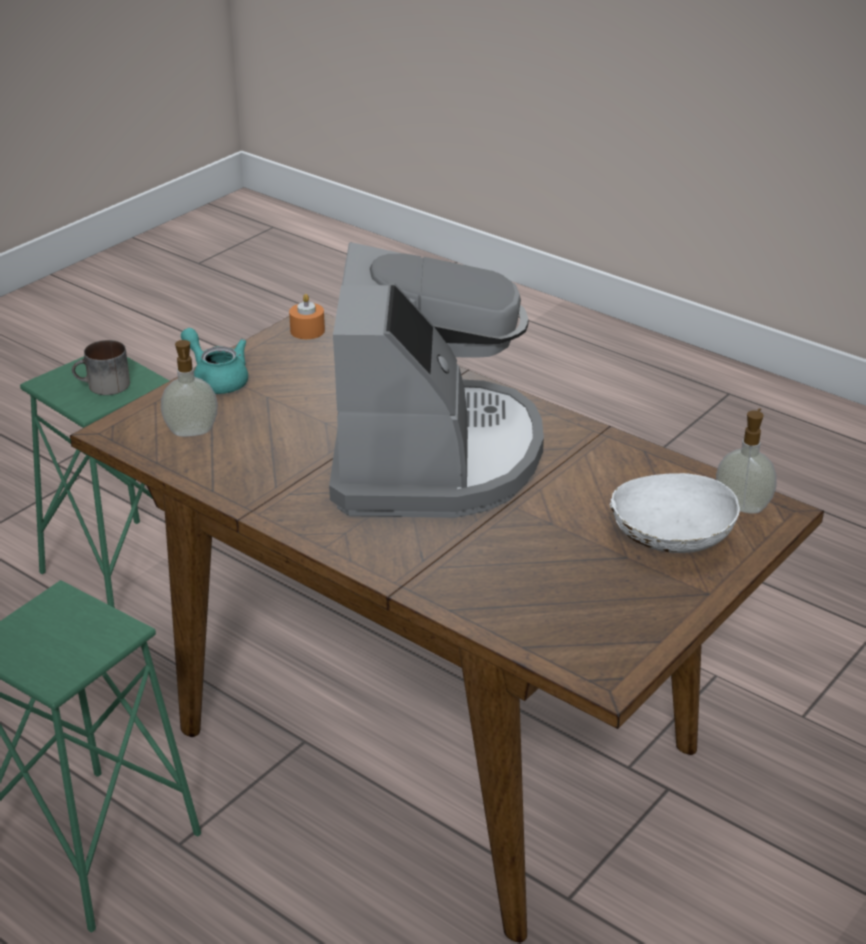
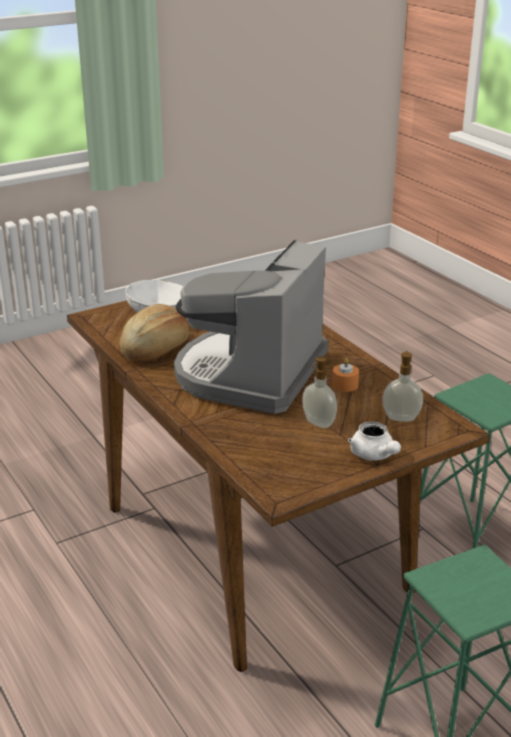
camera: 160 degrees left, 5 degrees down
mug [72,340,130,395] -> none
turquoise teapot [181,328,248,394] -> white teapot [348,422,401,461]
orange candle [289,294,325,339] -> orange candle moved to [332,358,359,392]
soap dispenser [716,408,777,514] -> soap dispenser moved to [302,356,337,428]
none -> bread [120,304,189,362]

